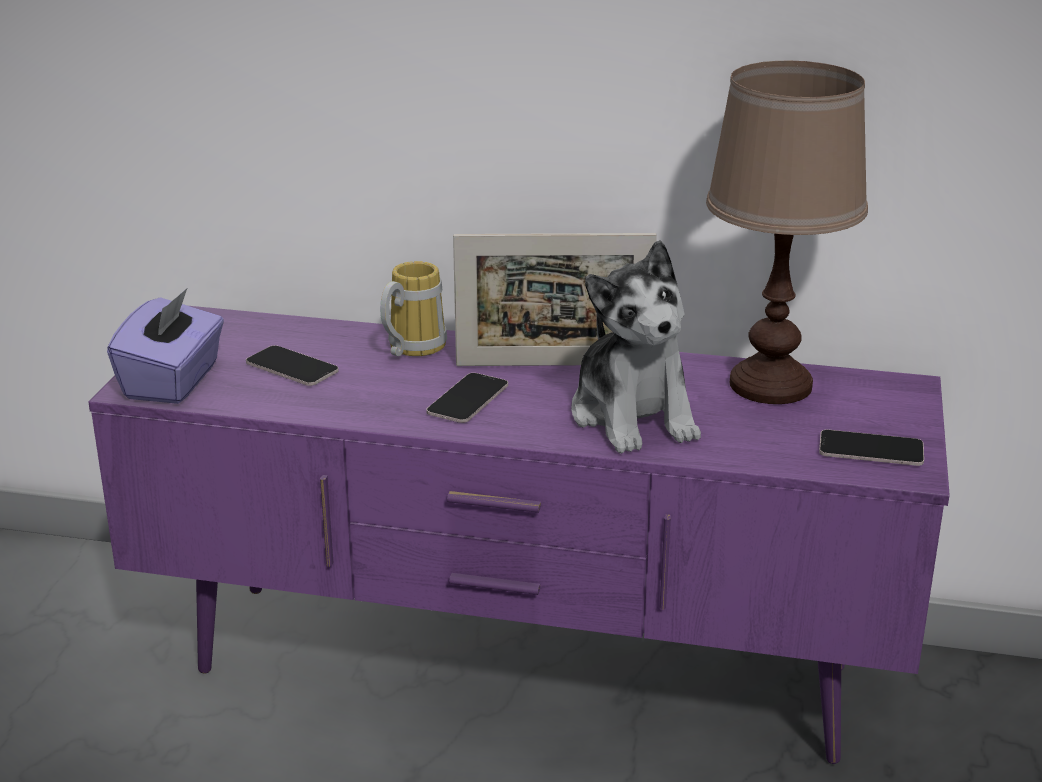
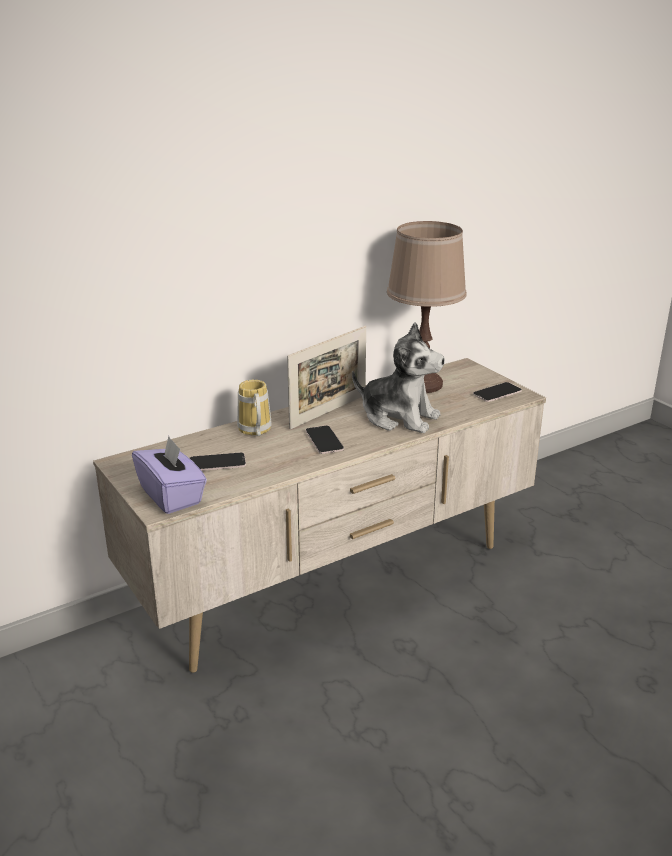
camera: 45 degrees left, 0 degrees up
purple tv stand [88,306,950,764] -> beige tv stand [93,358,546,673]

